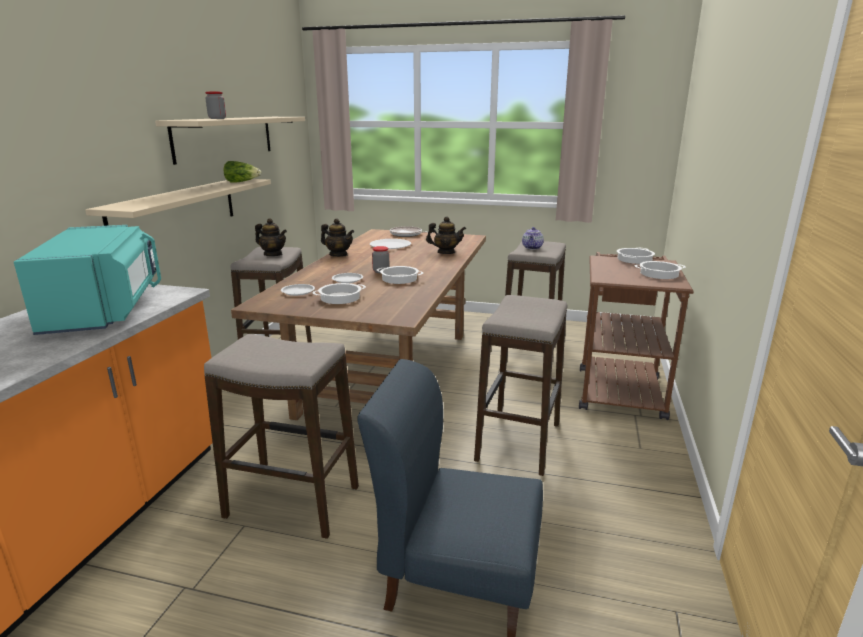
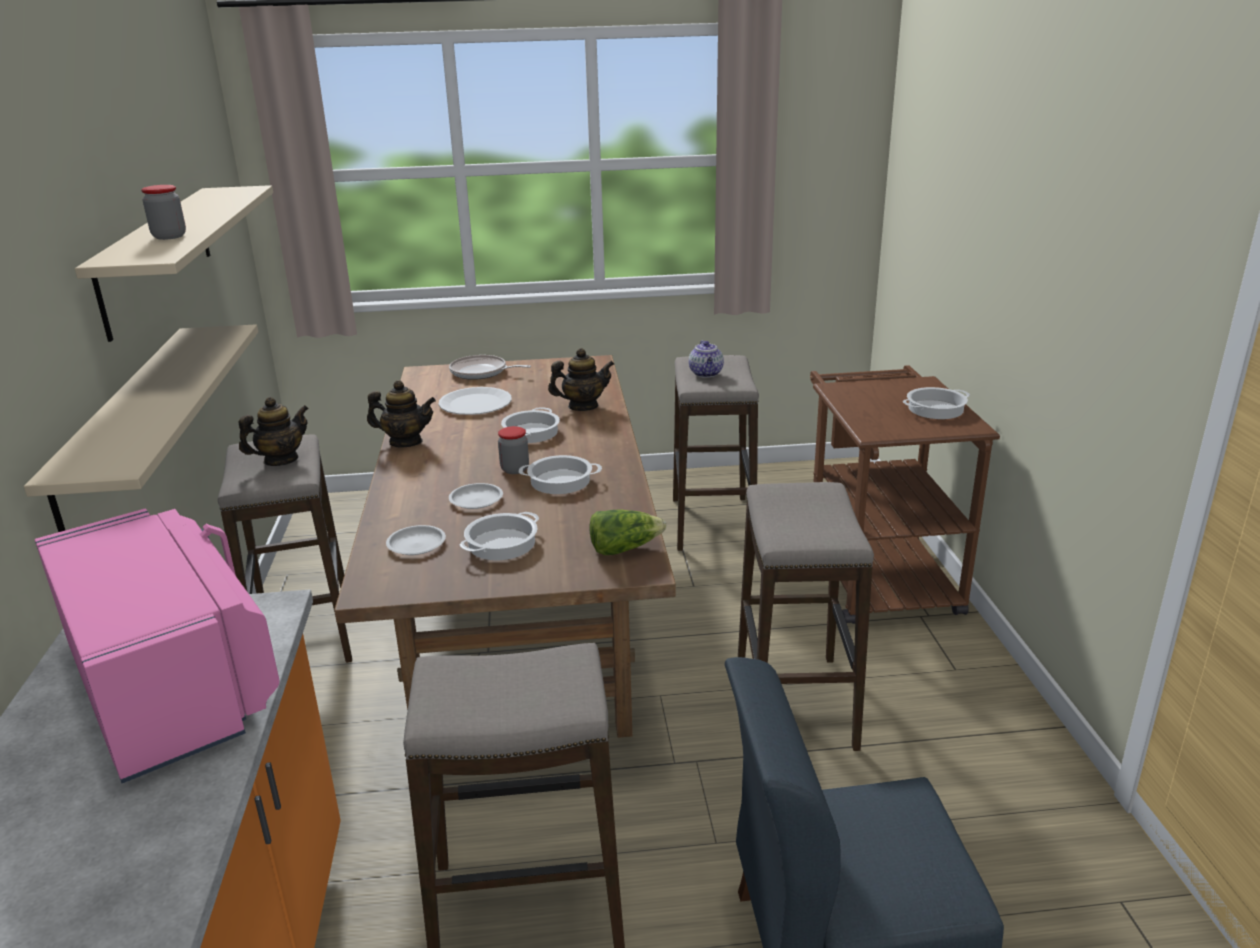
camera: 20 degrees left, 5 degrees up
turquoise microwave [14,225,161,335] -> pink microwave [35,509,280,783]
lettuce [224,161,261,183] -> lettuce moved to [589,509,666,555]
teapot [255,218,287,256] -> teapot turned 45 degrees counterclockwise [239,397,309,466]
cooking pot [617,248,655,264] -> cooking pot moved to [501,407,560,443]

